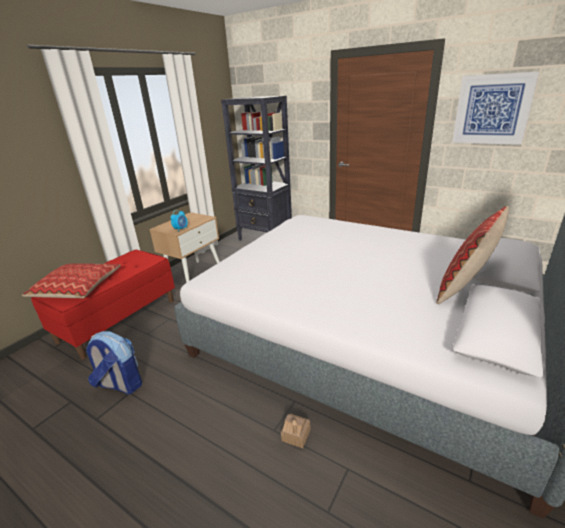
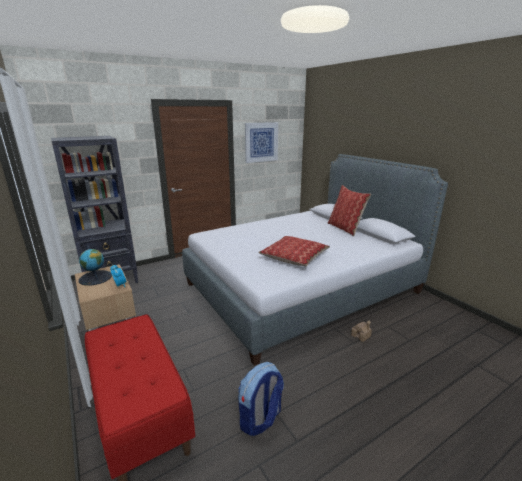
camera: 65 degrees left, 5 degrees down
pillow [22,263,121,298] -> pillow moved to [258,236,330,266]
none -> globe [79,245,112,286]

